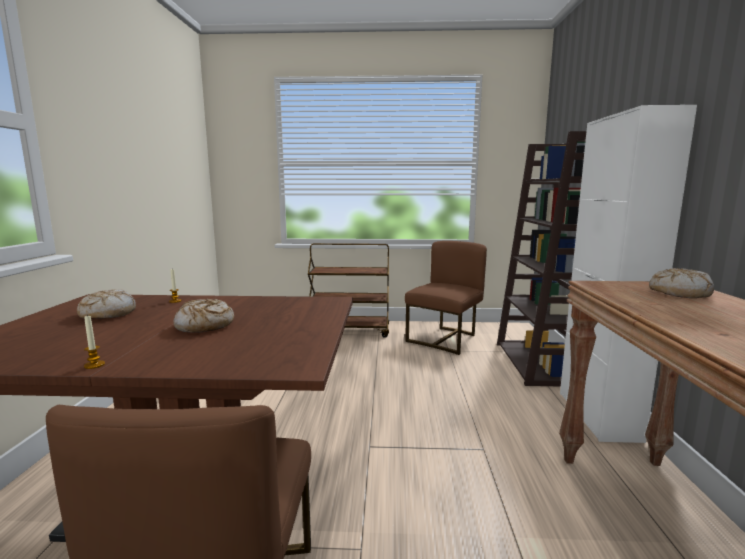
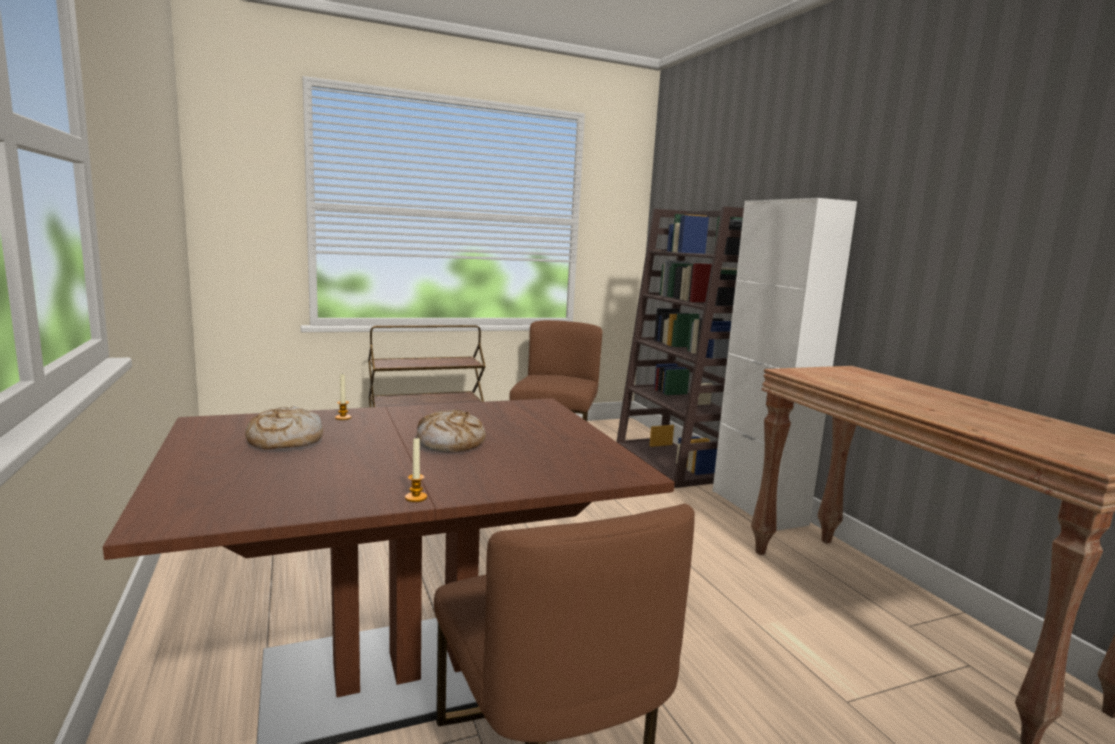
camera: 25 degrees left, 0 degrees up
bread [649,268,714,298] -> none

